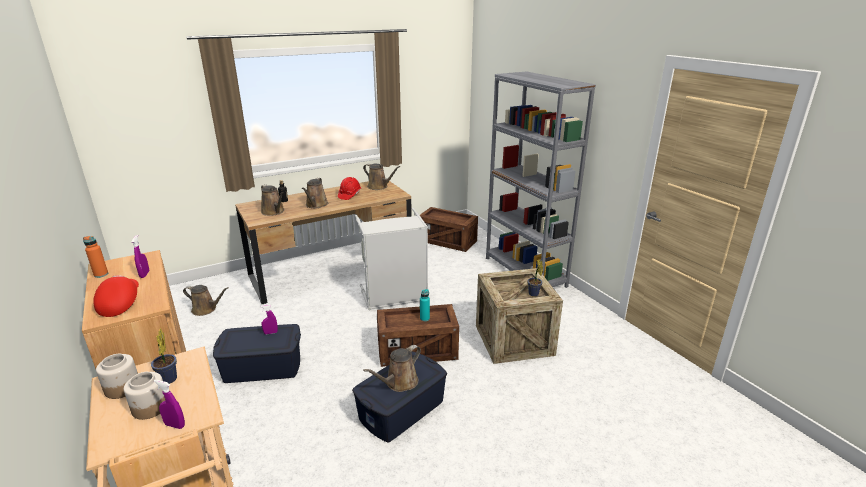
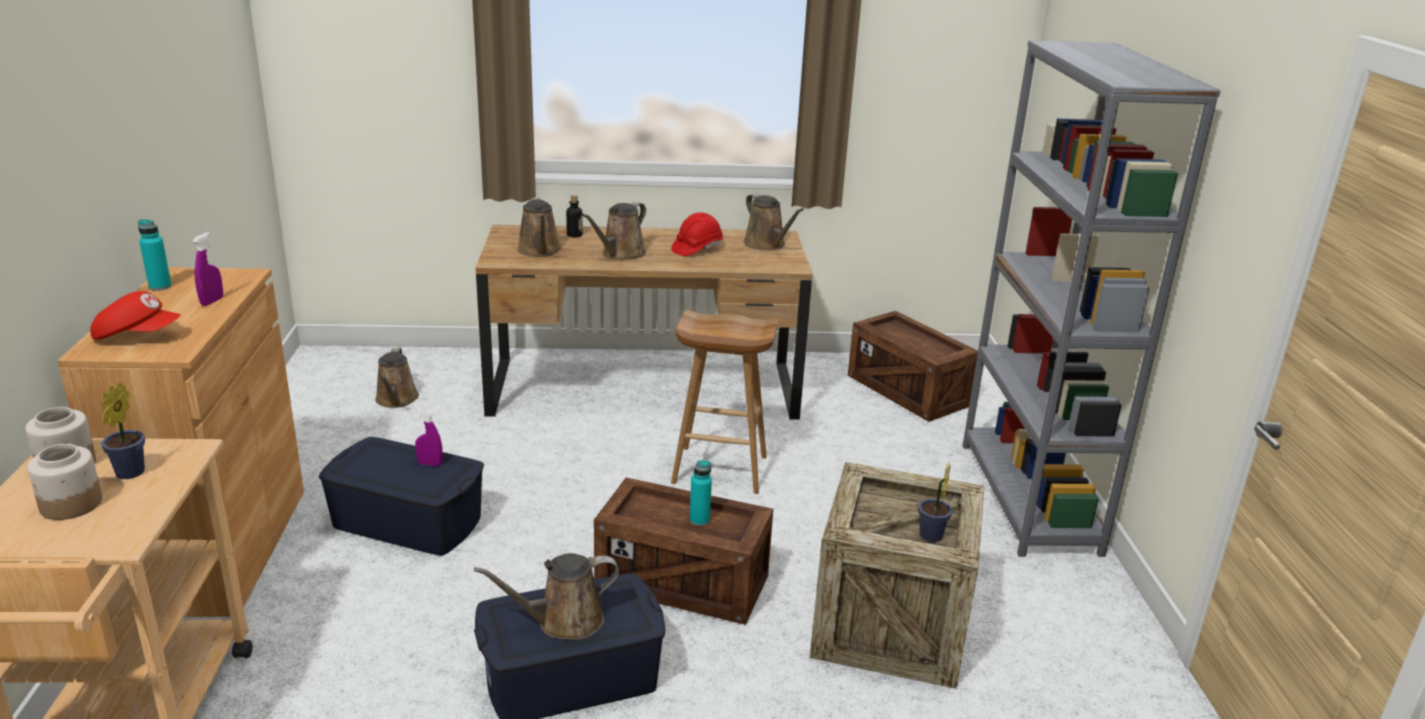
camera: 25 degrees right, 0 degrees up
orange bottle [83,236,108,278] -> turquoise bottle [138,219,172,291]
red cap [93,275,139,317] -> red cap turned 75 degrees clockwise [90,291,180,340]
purple spray bottle [154,380,185,429] -> none
brown watering can [183,285,229,316] -> brown watering can turned 45 degrees clockwise [375,348,419,408]
grey laundry basket [355,208,428,310] -> brown stool [671,310,778,494]

